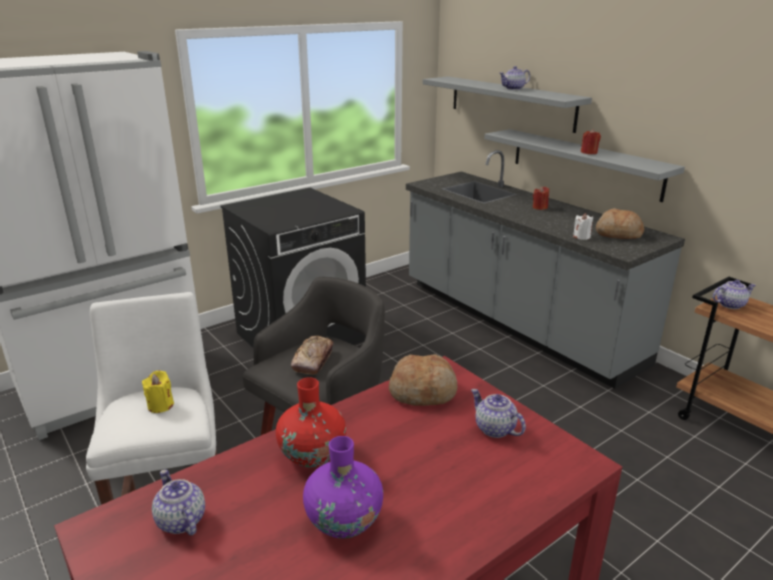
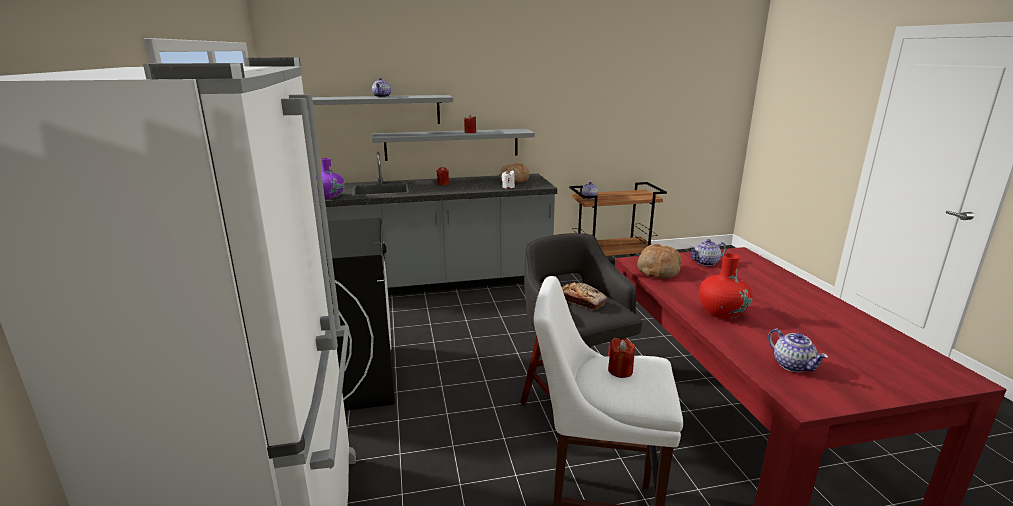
camera: 65 degrees left, 5 degrees down
yellow candle [142,370,174,413] -> red candle [608,338,635,378]
teapot [152,469,205,536] -> teapot turned 105 degrees counterclockwise [768,329,828,372]
purple vase [303,436,383,539] -> purple vase moved to [316,158,345,199]

